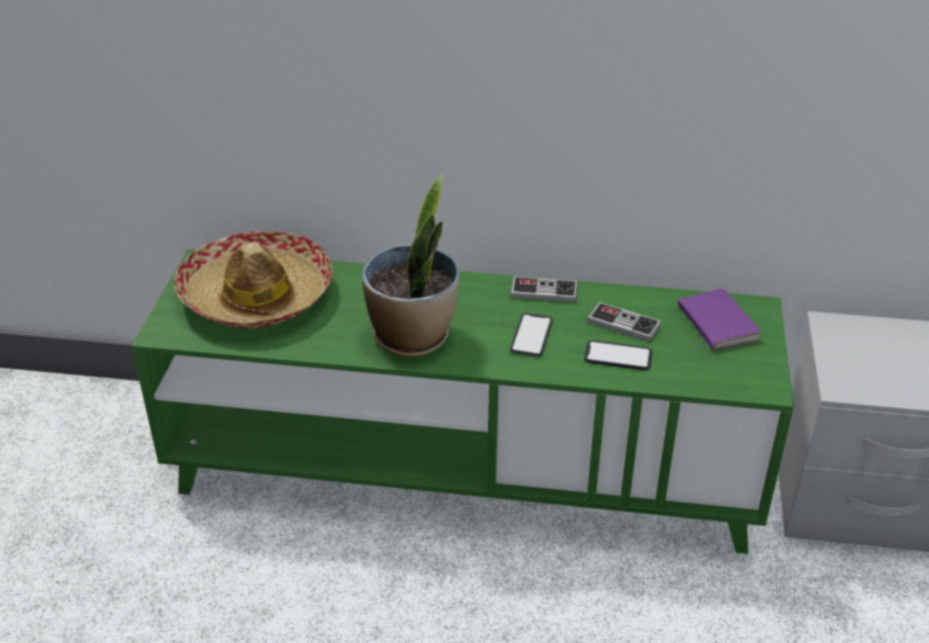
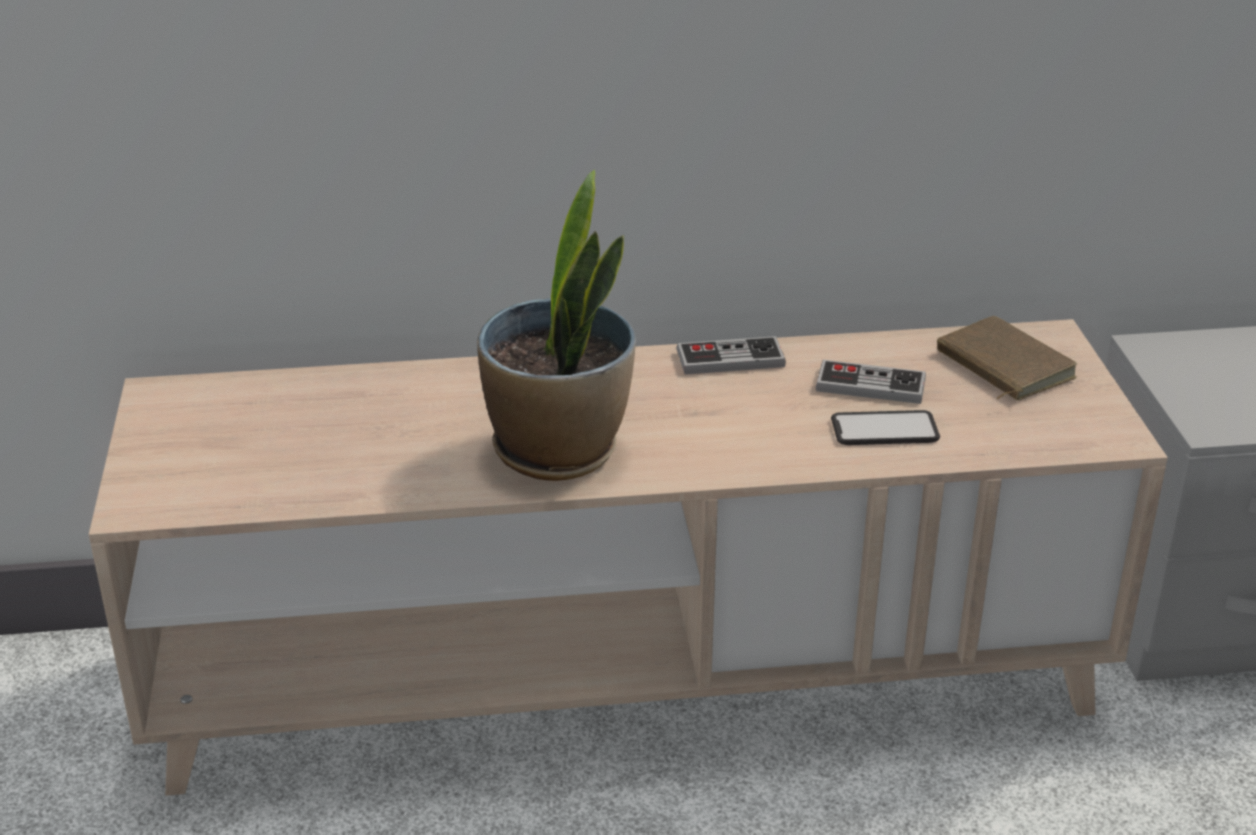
camera: 15 degrees left, 5 degrees down
green tv stand [132,249,794,554] -> beige tv stand [89,319,1168,796]
hat [174,231,333,328] -> none
phone [510,313,553,357] -> none
purple book [678,288,761,350] -> brown book [937,316,1077,401]

